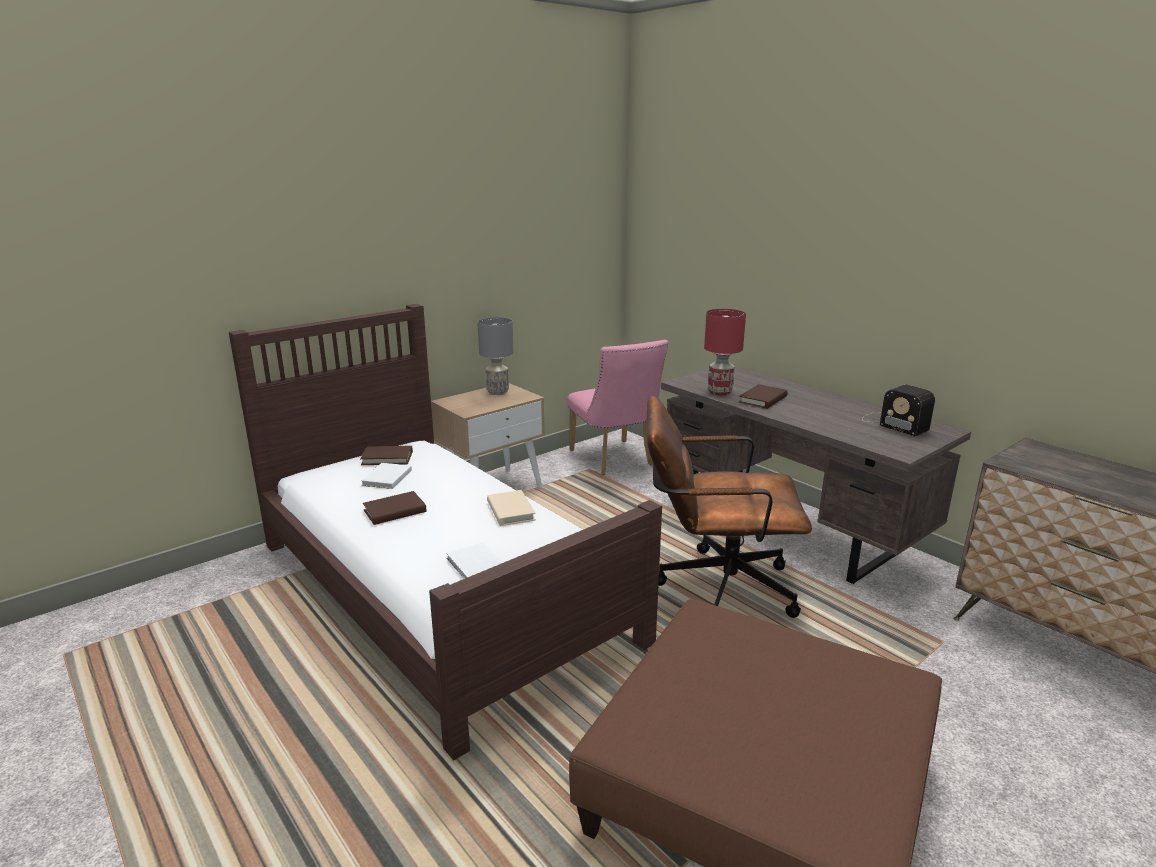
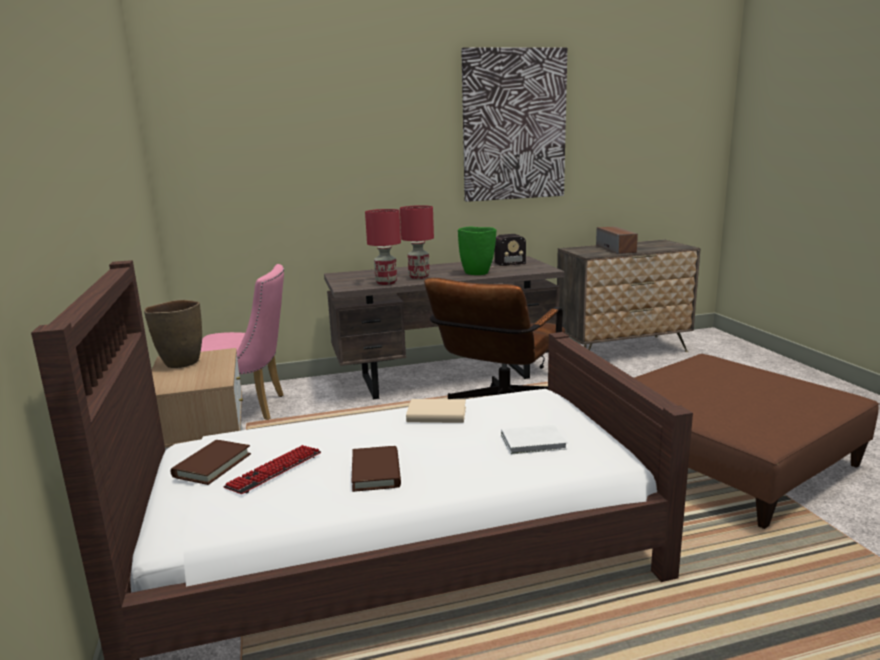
camera: 65 degrees left, 5 degrees down
white book [361,463,412,489] -> keyboard [223,445,321,494]
grey table lamp [477,317,514,395] -> brown vase [144,300,202,368]
brown book [739,384,788,409] -> red table lamp [400,205,434,279]
none -> green vase [458,227,496,275]
none -> picture [461,47,567,202]
none -> speaker [596,226,638,254]

